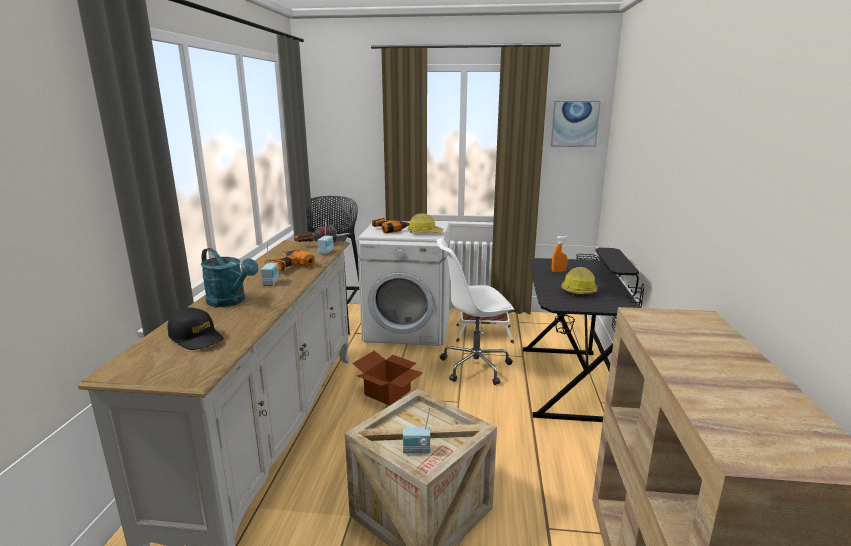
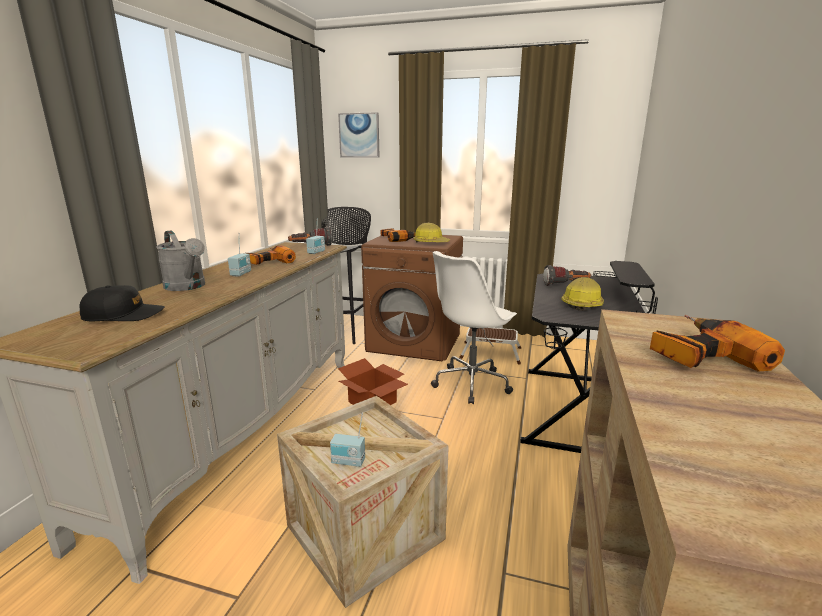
camera: 10 degrees right, 0 degrees up
black cap [168,307,224,350] -> black cap turned 60 degrees counterclockwise [79,285,165,321]
turquoise watering can [201,248,258,307] -> grey watering can [156,230,205,291]
white washing machine [357,221,450,346] -> brown washing machine [361,235,463,361]
white office chair [437,238,514,385] -> white office chair turned 45 degrees counterclockwise [431,251,517,404]
picture [551,101,601,147] -> picture moved to [338,112,380,158]
orange spray bottle [552,236,568,272] -> flashlight [543,265,591,286]
none -> power drill [650,315,785,371]

